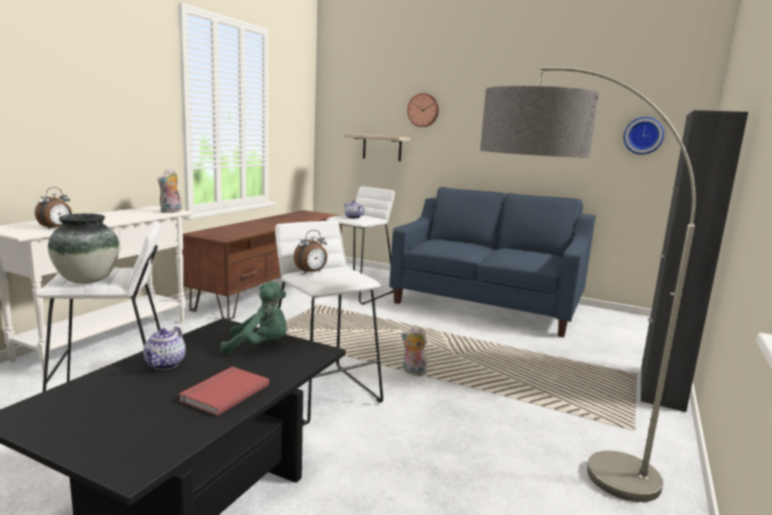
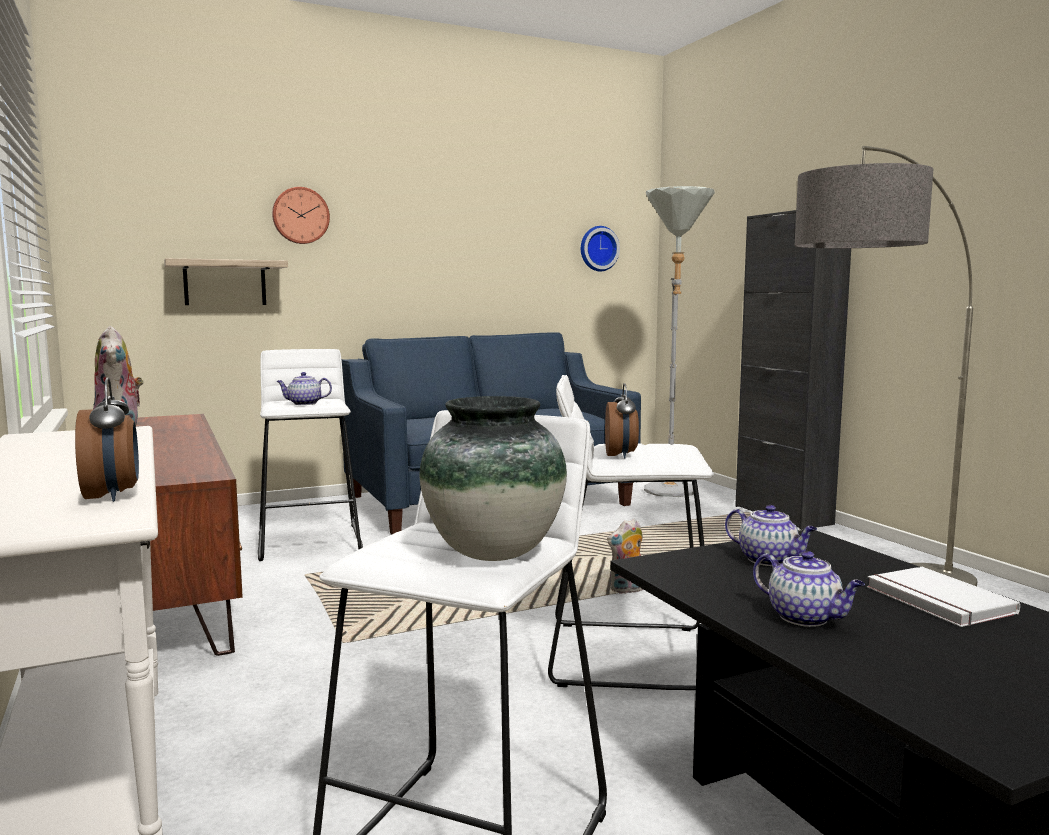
camera: 50 degrees left, 5 degrees down
red book [179,367,269,416] -> white book [867,567,1020,627]
green plush toy [220,281,287,355] -> teapot [725,505,817,566]
none -> grey floor lamp [644,186,715,497]

